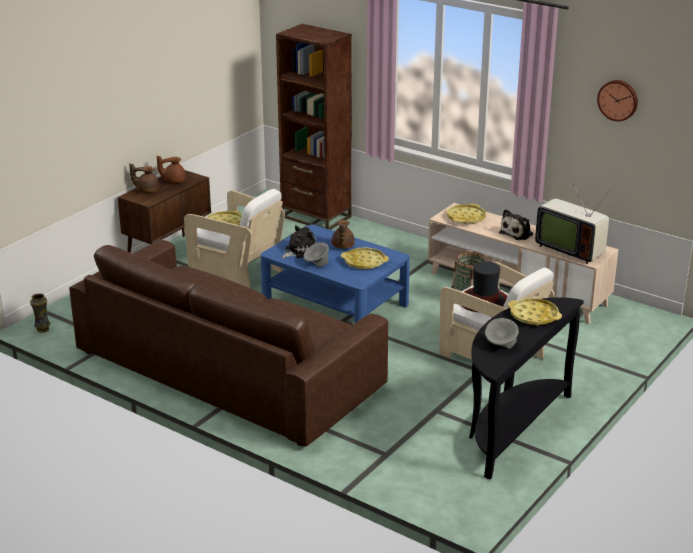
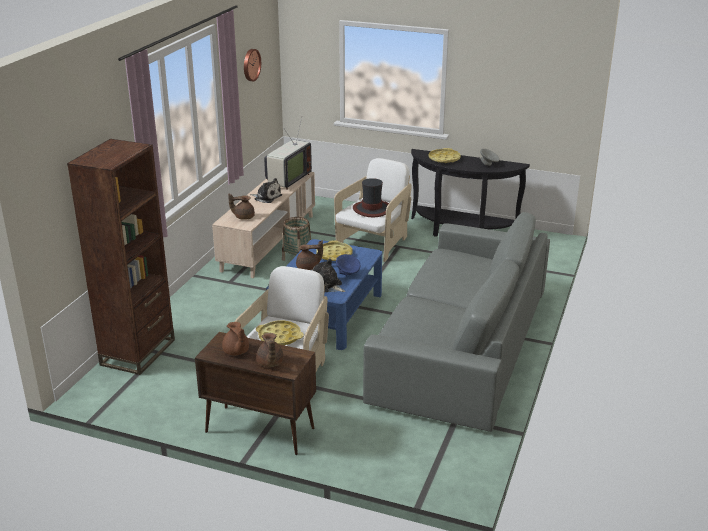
camera: 105 degrees left, 0 degrees up
vase [30,293,50,333] -> none
brown sofa [69,240,388,447] -> grey sofa [363,212,550,432]
grey bowl [304,242,329,268] -> blue bowl [336,254,360,276]
yellow tray [447,204,486,224] -> brown teapot [228,194,255,220]

